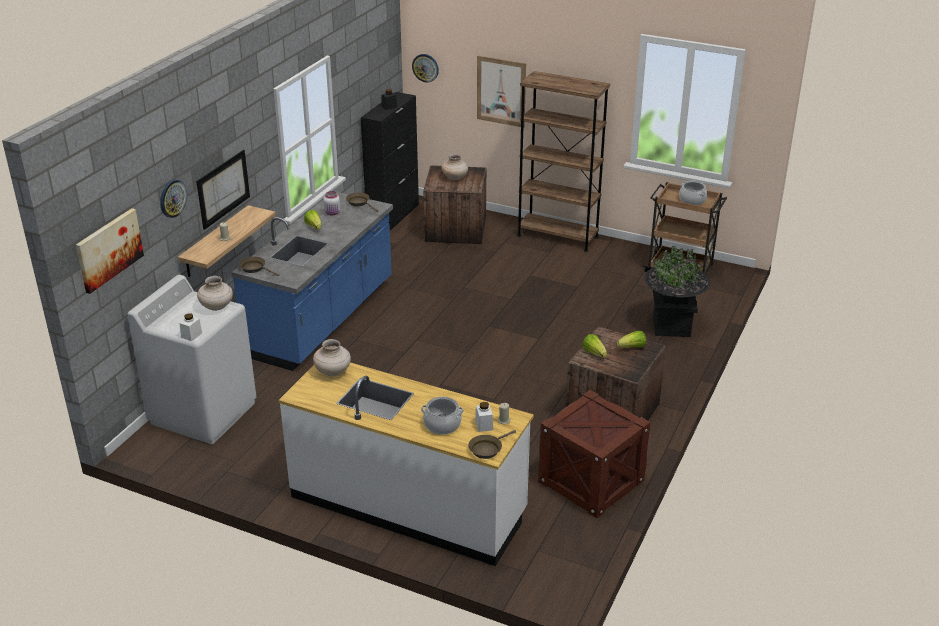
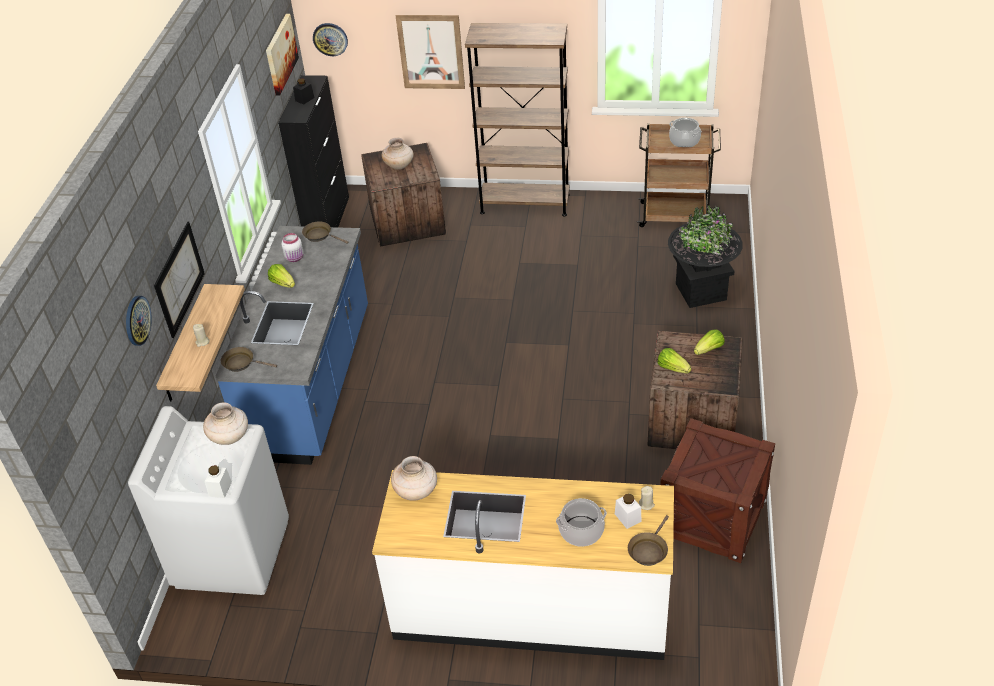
camera: 15 degrees left, 10 degrees up
picture [76,208,144,294] -> picture moved to [266,14,299,96]

